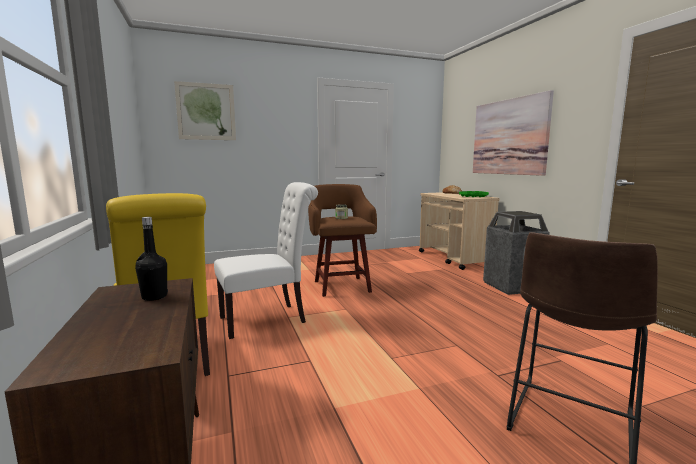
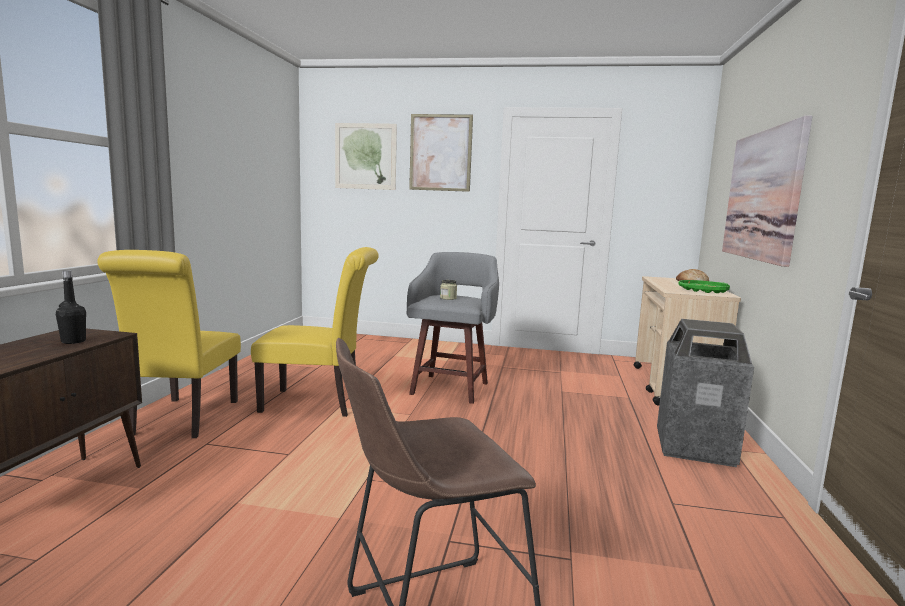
camera: 30 degrees right, 0 degrees up
white chair [214,182,318,339] -> yellow chair [251,247,379,417]
brown stool [308,184,377,297] -> grey stool [407,252,499,404]
none -> picture [409,114,473,192]

